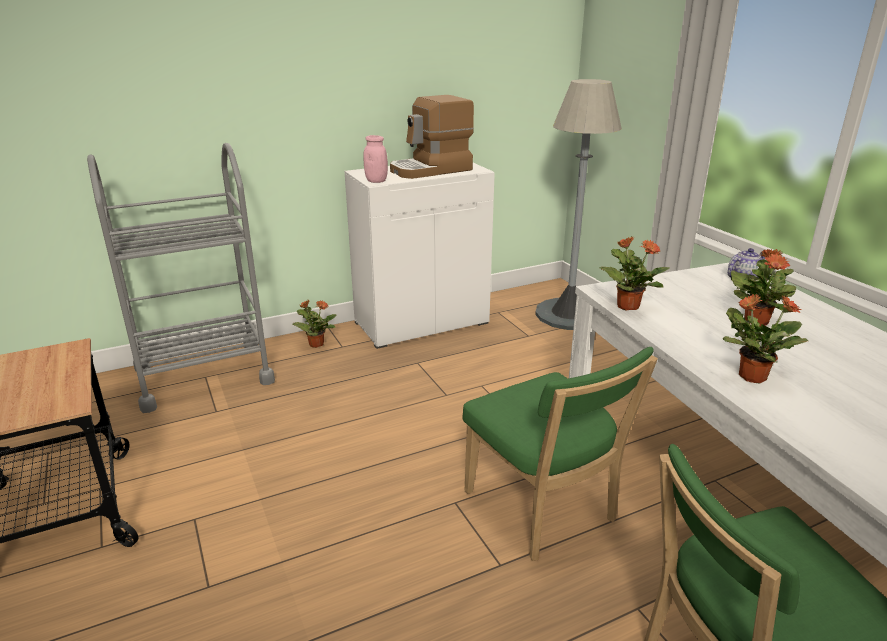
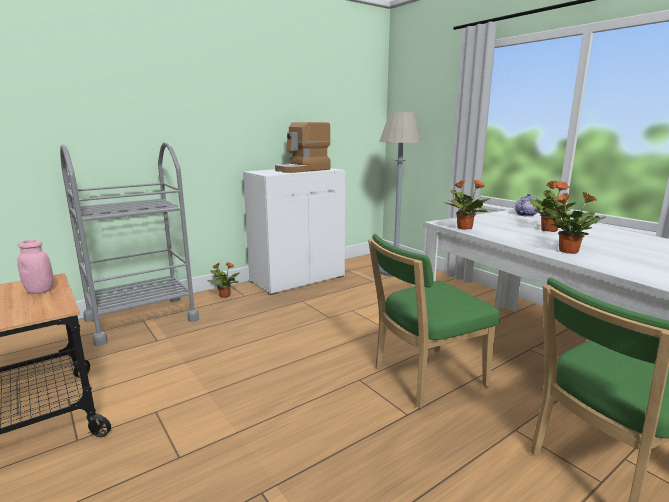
camera: 10 degrees left, 10 degrees down
pink jar [363,135,388,183] -> pink jar moved to [17,240,54,294]
green chair [462,347,658,561] -> green chair turned 105 degrees clockwise [368,234,500,409]

